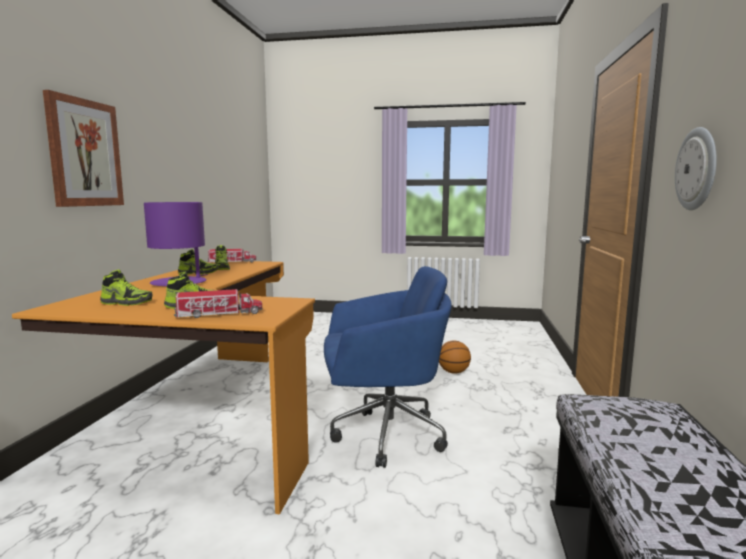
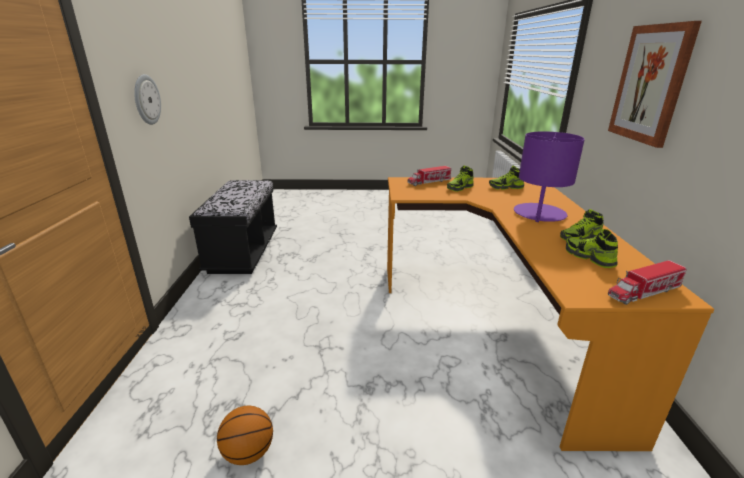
camera: 170 degrees right, 15 degrees up
blue office chair [324,266,452,468] -> none

